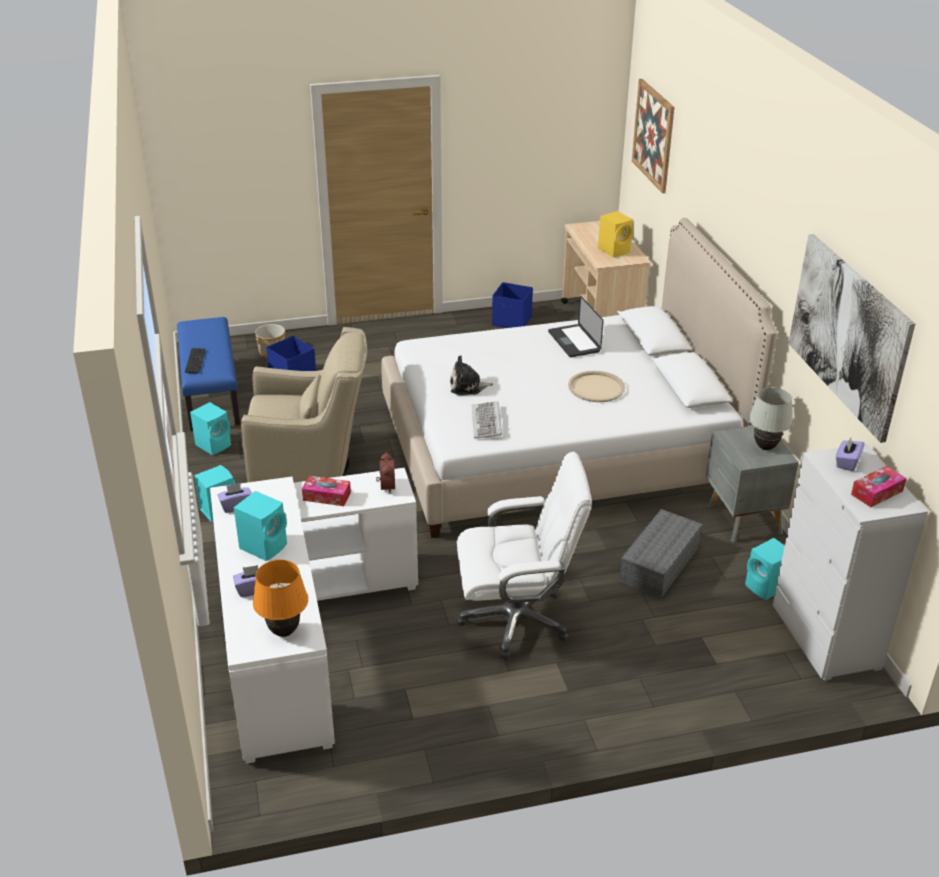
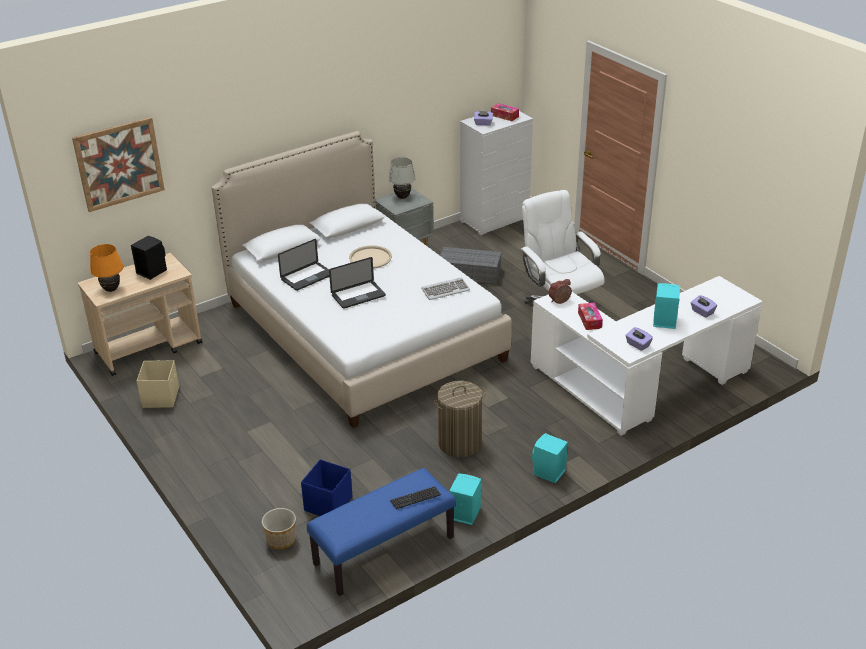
camera: 110 degrees left, 0 degrees up
beige armchair [241,327,367,483] -> laundry basket [433,381,486,457]
orange table lamp [253,560,308,637] -> orange table lamp moved to [90,244,124,292]
plush toy [450,355,493,395] -> none
blue storage box [492,282,533,328] -> beige storage box [137,360,179,408]
yellow speaker [598,211,633,257] -> black speaker [131,236,167,280]
turquoise speaker [745,538,785,600] -> none
picture [788,234,915,443] -> none
none -> laptop [329,257,386,309]

